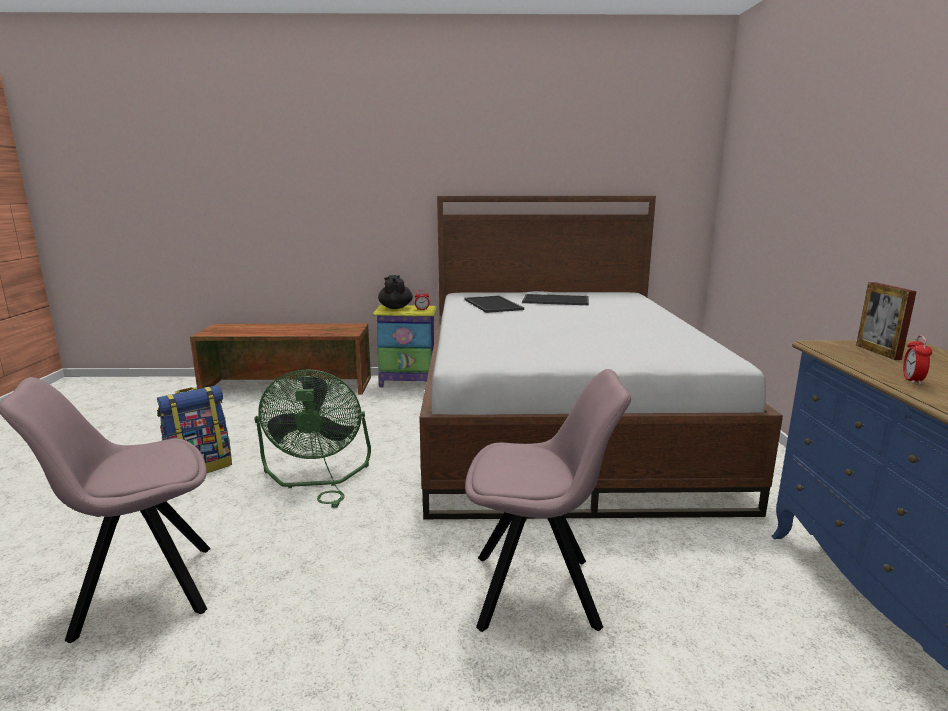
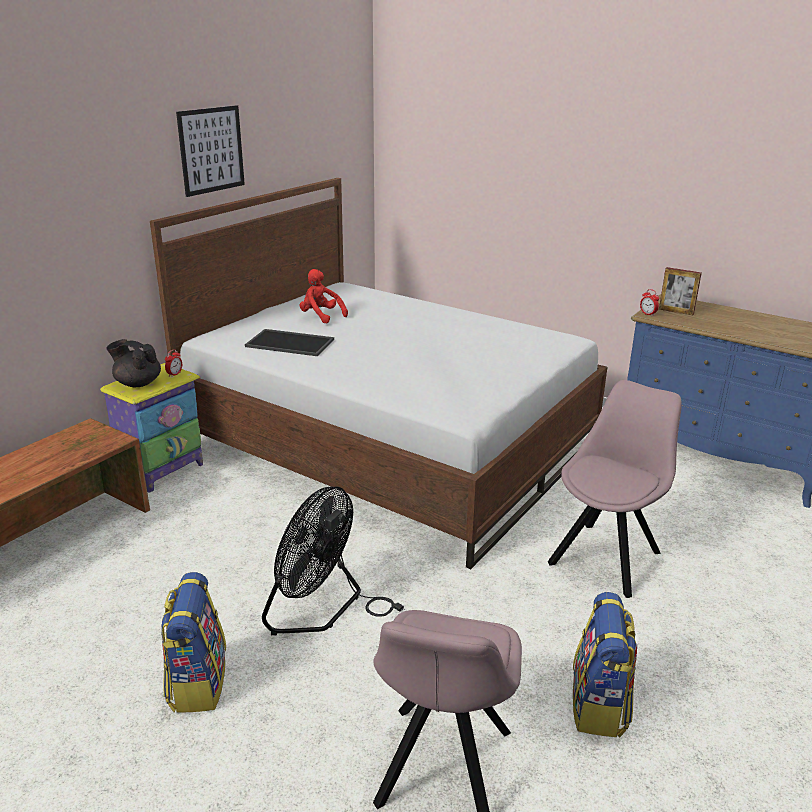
camera: 55 degrees left, 10 degrees up
green fan [254,370,371,508] -> black fan [262,487,404,636]
tray [522,294,589,305] -> red plush toy [300,269,348,324]
alarm clock [903,335,932,385] -> alarm clock moved to [640,289,659,316]
none -> picture [176,105,245,197]
none -> backpack [573,592,637,738]

